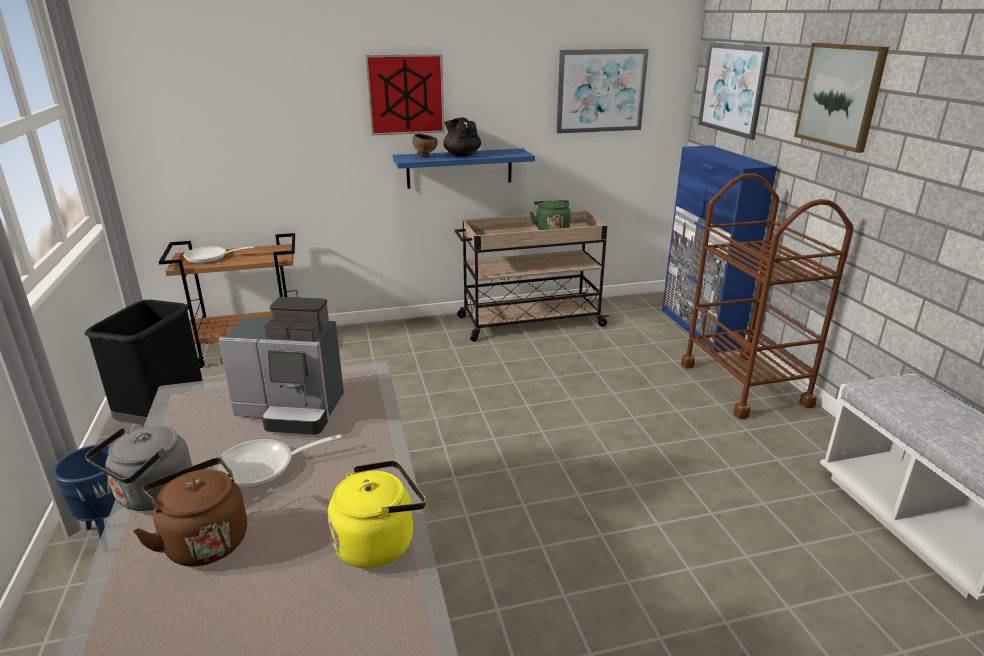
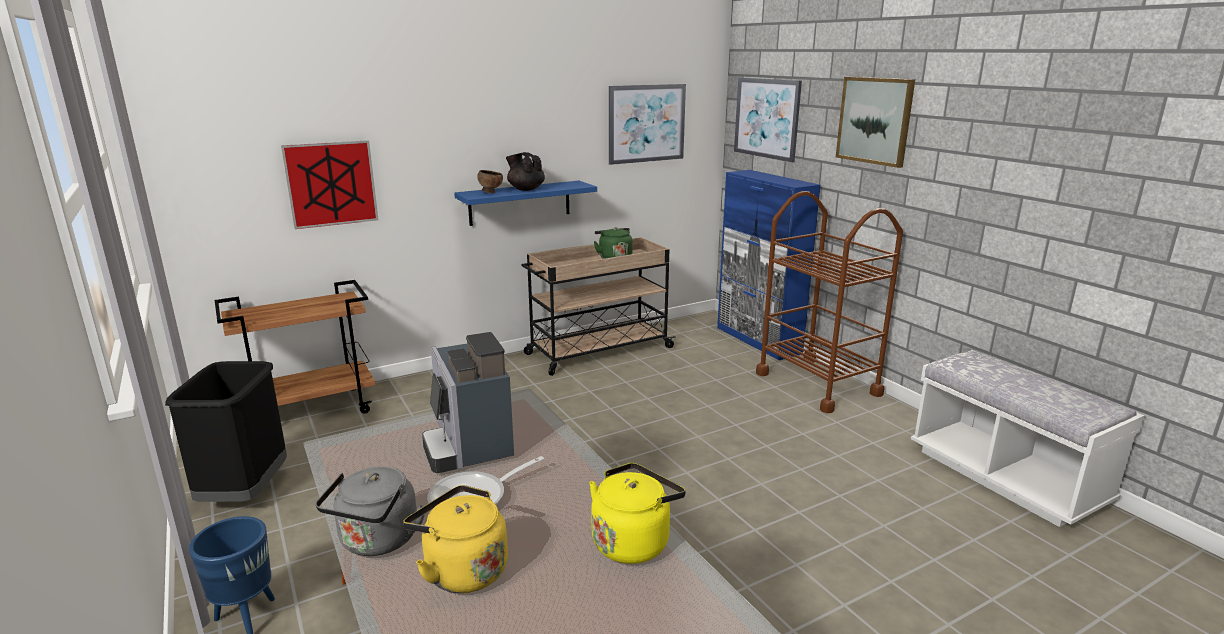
camera: 15 degrees left, 5 degrees down
brown kettle [133,458,247,566] -> yellow kettle [403,485,508,593]
frying pan [183,246,254,263] -> none
coffee machine [218,297,344,435] -> coffee machine turned 75 degrees clockwise [422,332,514,473]
picture [365,54,445,135] -> picture moved to [281,140,378,229]

